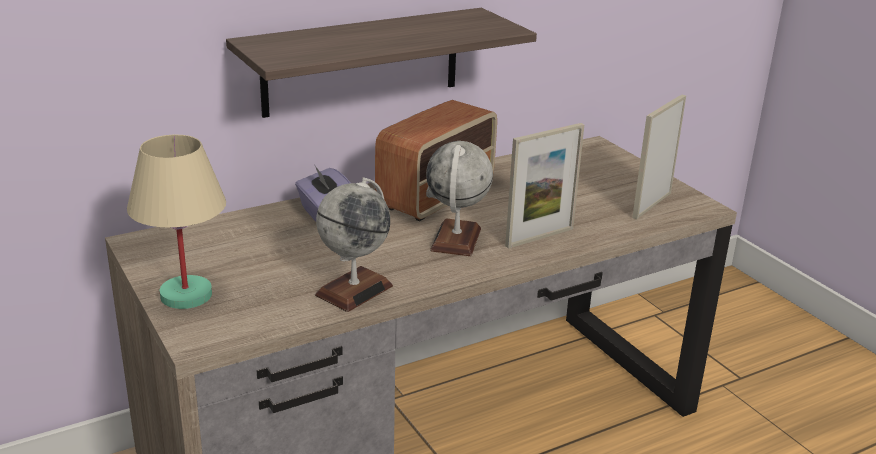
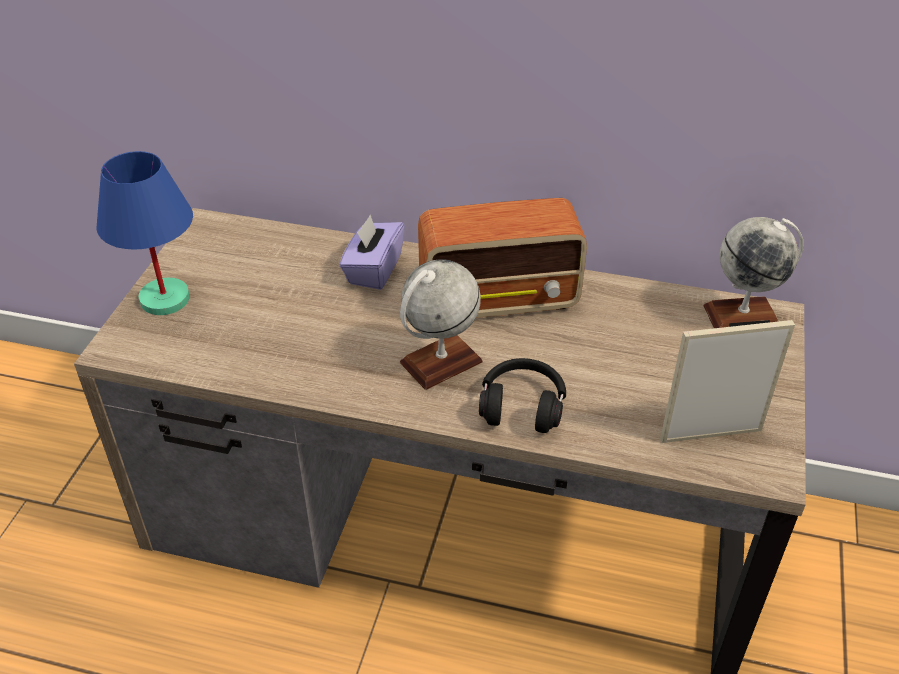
camera: 45 degrees right, 15 degrees up
beige table lamp [127,135,226,309] -> blue table lamp [96,151,193,315]
shelf [226,8,537,118] -> none
globe [315,177,393,312] -> globe moved to [704,217,804,328]
picture frame [505,123,584,248] -> black headphones [479,358,566,433]

